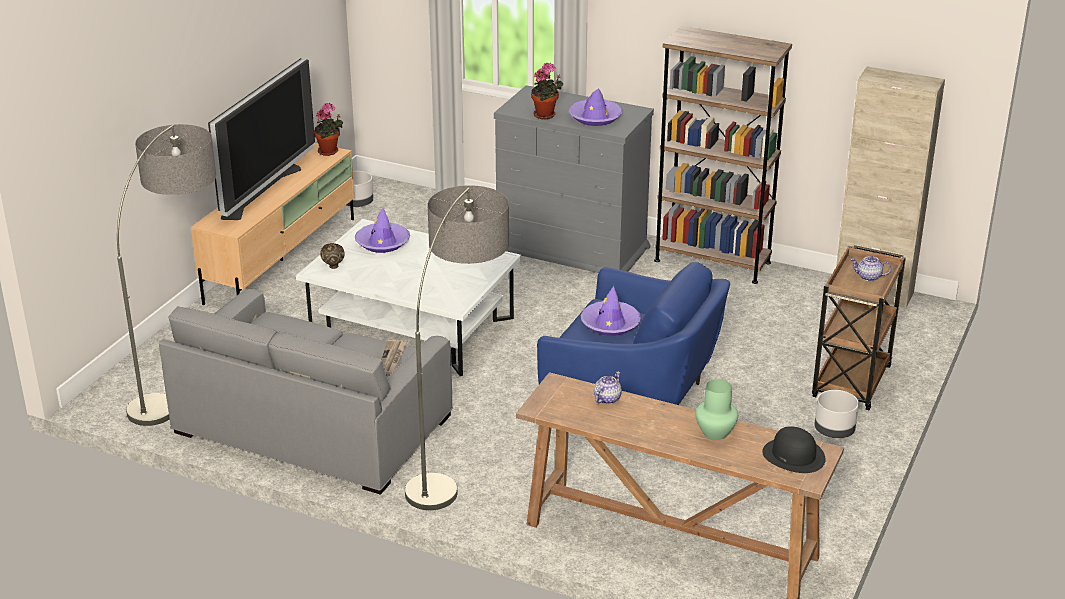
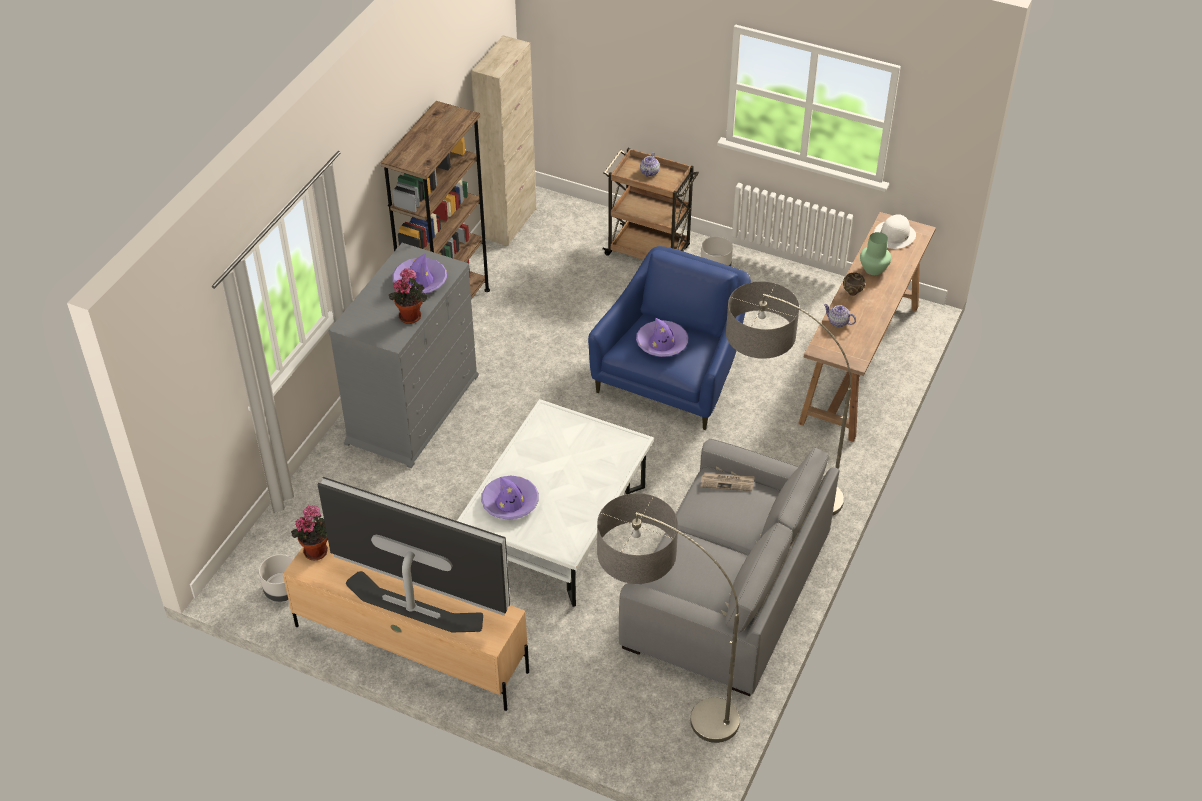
camera: 90 degrees left, 15 degrees up
brown bowl [320,243,345,269] -> brown bowl moved to [843,272,865,296]
black hat [762,426,825,473] -> white hat [874,214,916,249]

